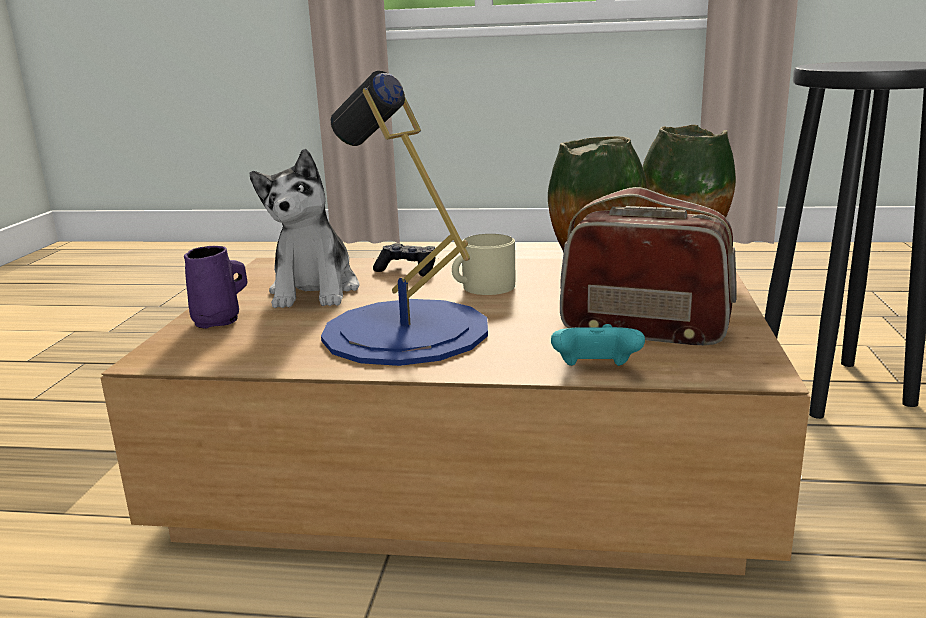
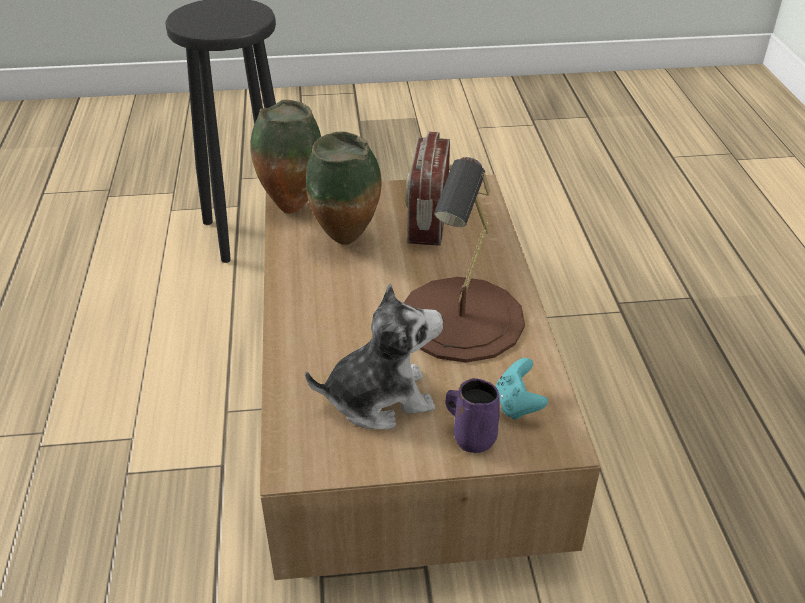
camera: 105 degrees left, 20 degrees up
blue table lamp [321,71,488,366] -> brown table lamp [404,157,525,363]
black game controller [373,243,435,277] -> none
beige mug [452,234,515,295] -> none
turquoise game controller [551,324,645,366] -> turquoise game controller moved to [496,358,548,420]

